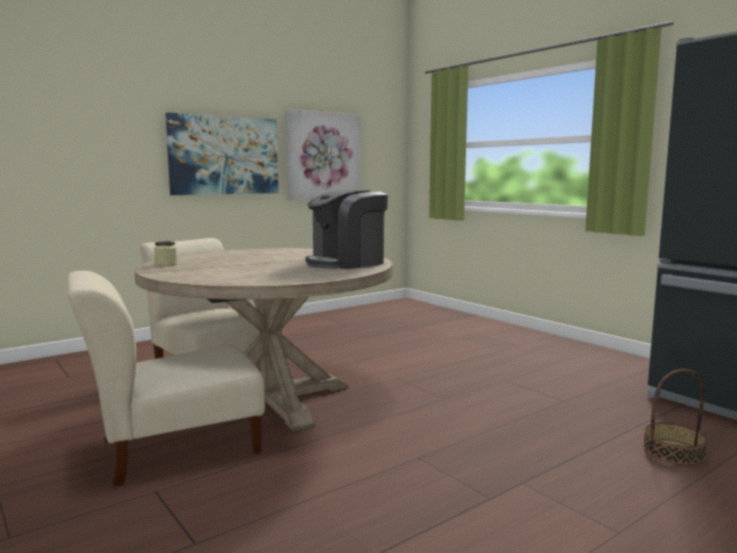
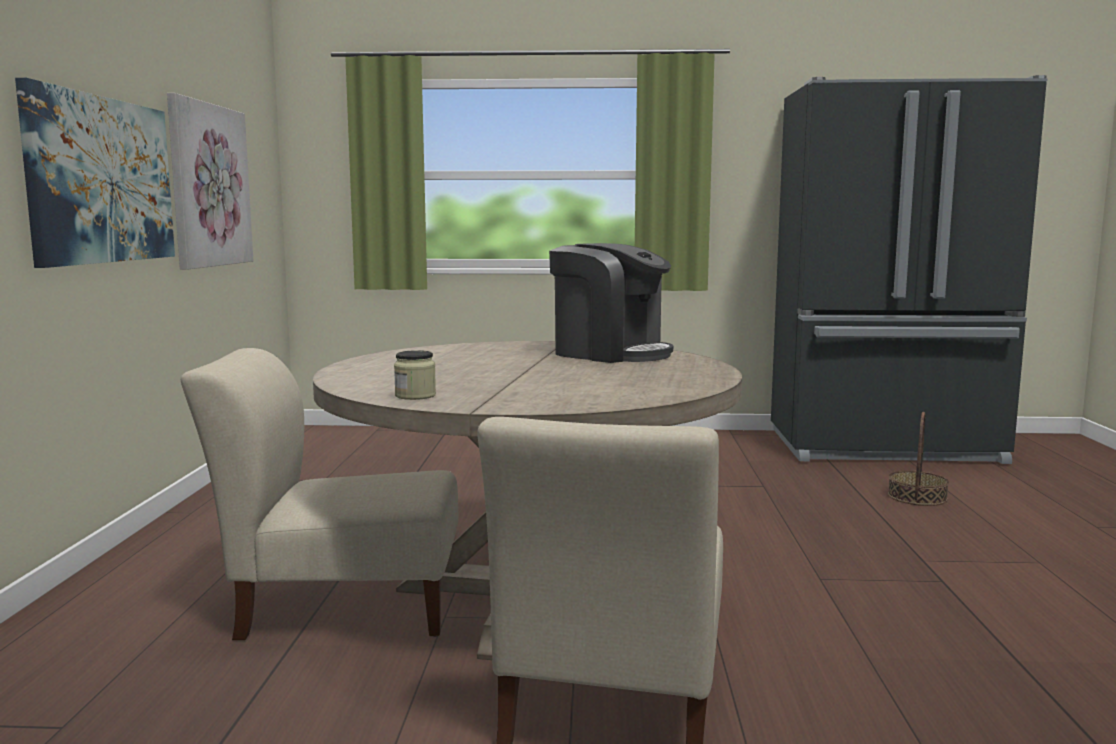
camera: 50 degrees left, 0 degrees up
coffee machine [305,190,388,269] -> coffee machine turned 60 degrees counterclockwise [549,243,673,363]

